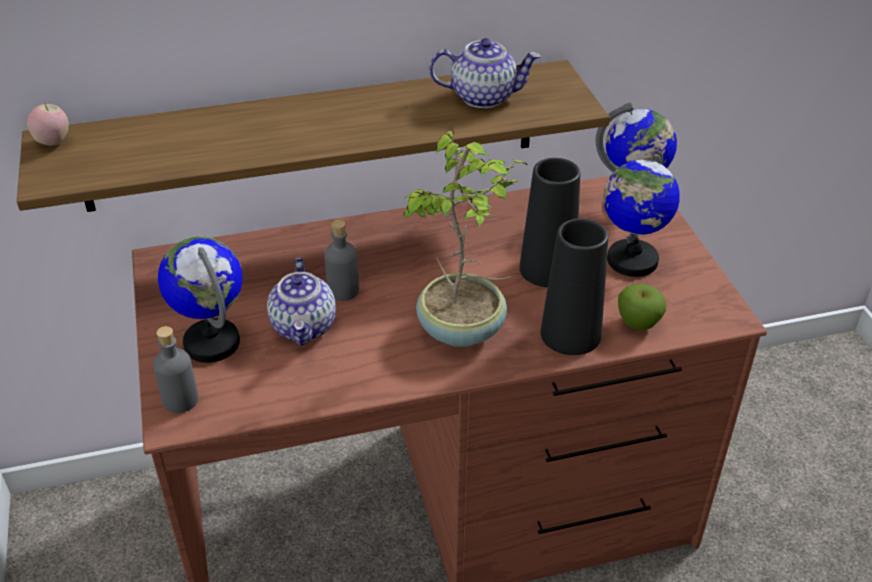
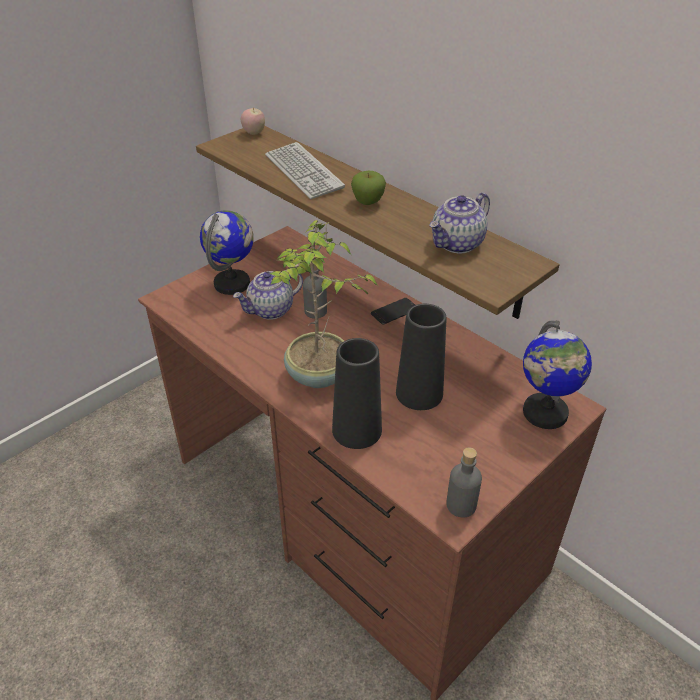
camera: 60 degrees right, 0 degrees up
grey bottle [153,326,199,413] -> grey bottle moved to [446,447,482,518]
teapot [429,38,541,108] -> teapot turned 75 degrees clockwise [429,193,490,253]
globe [603,149,680,277] -> none
apple [618,284,666,330] -> apple moved to [351,171,386,205]
none -> keyboard [265,142,345,199]
none -> phone [371,298,415,325]

